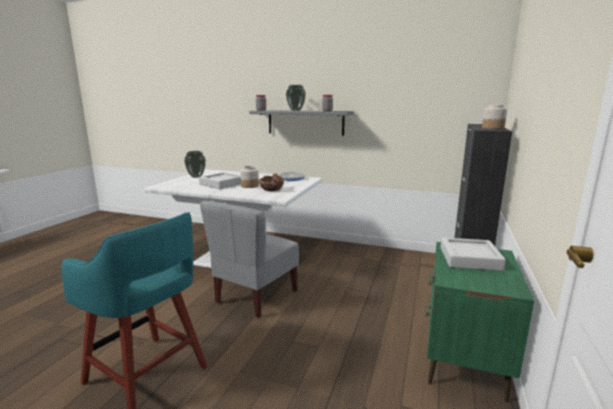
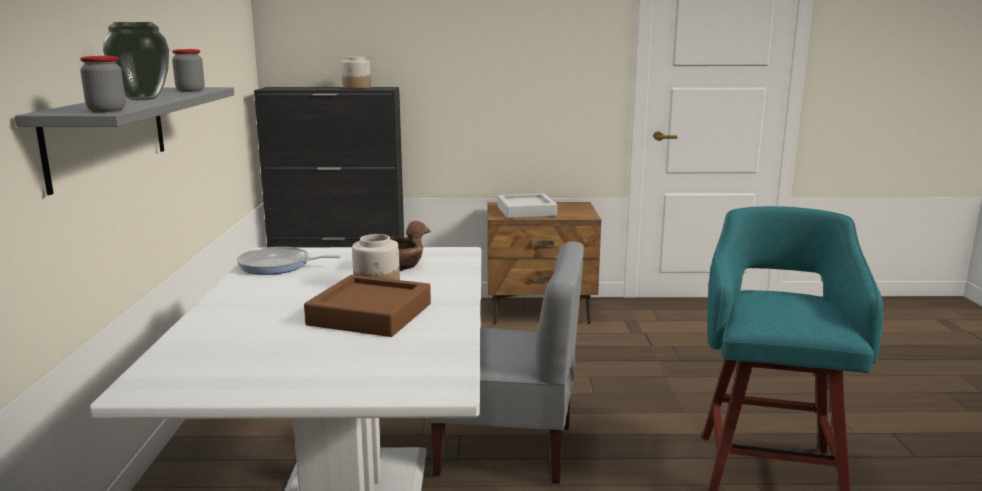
camera: 110 degrees left, 0 degrees up
vase [184,151,206,178] -> none
grey tray [199,172,241,189] -> brown tray [304,275,431,337]
green nightstand [425,242,534,402] -> brown nightstand [487,202,601,324]

